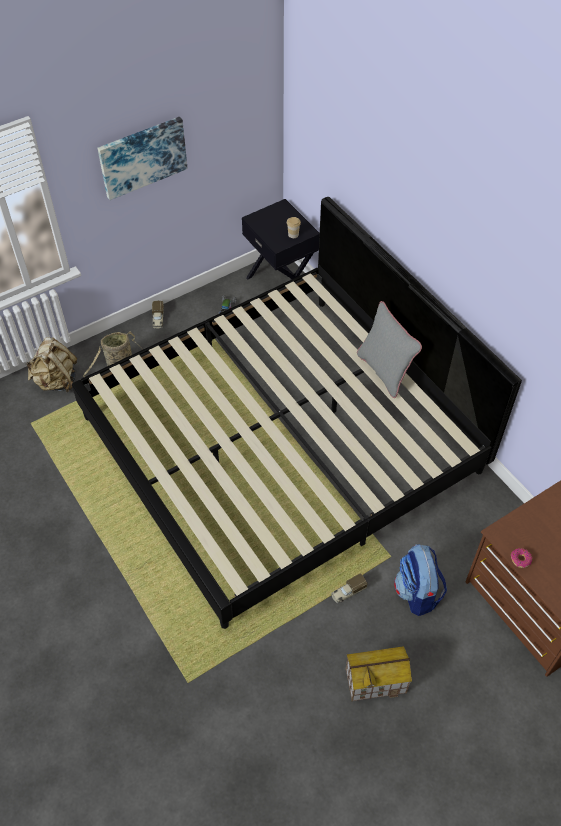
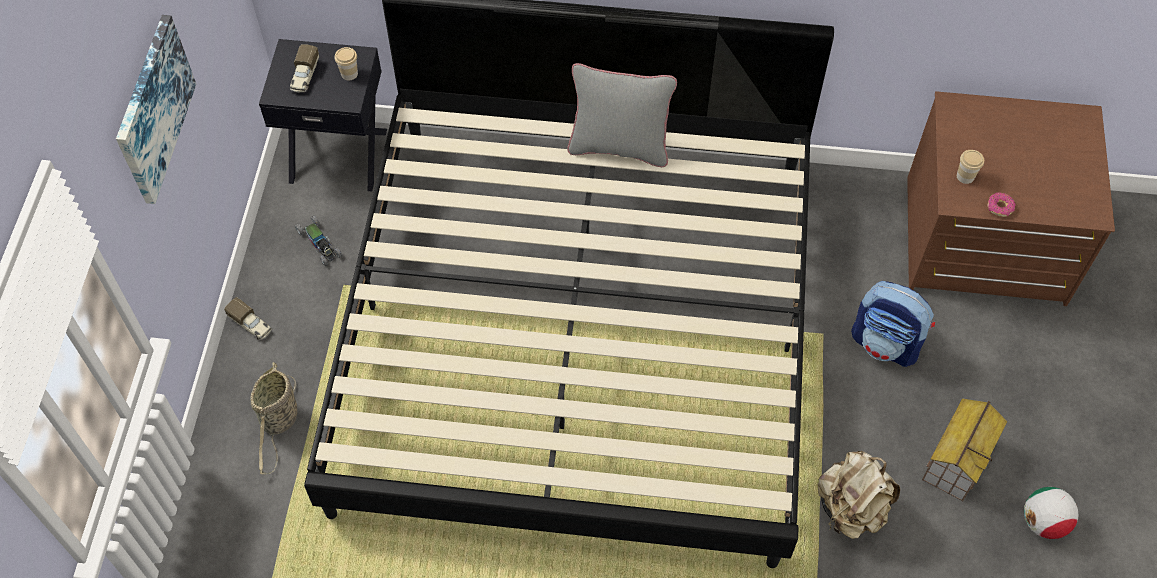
camera: 50 degrees left, 5 degrees up
beige backpack [26,337,77,392] -> beige backpack moved to [817,451,900,539]
toy truck [331,573,368,603] -> toy truck moved to [290,44,319,93]
none -> cup [957,150,984,184]
none -> football [1024,487,1079,539]

